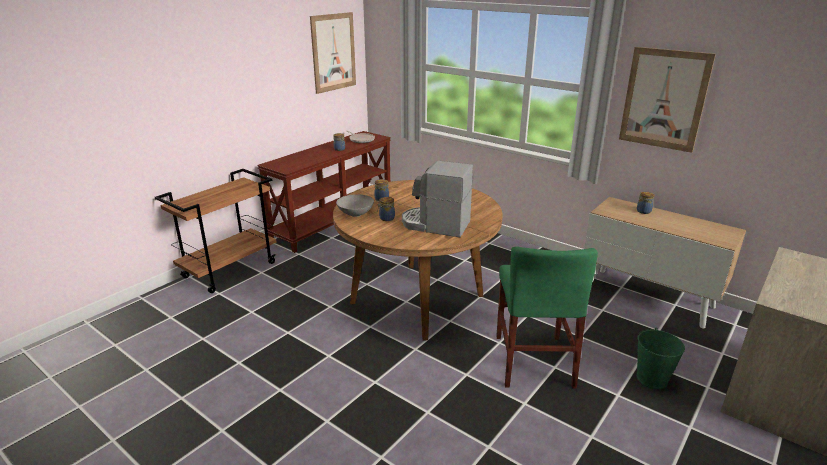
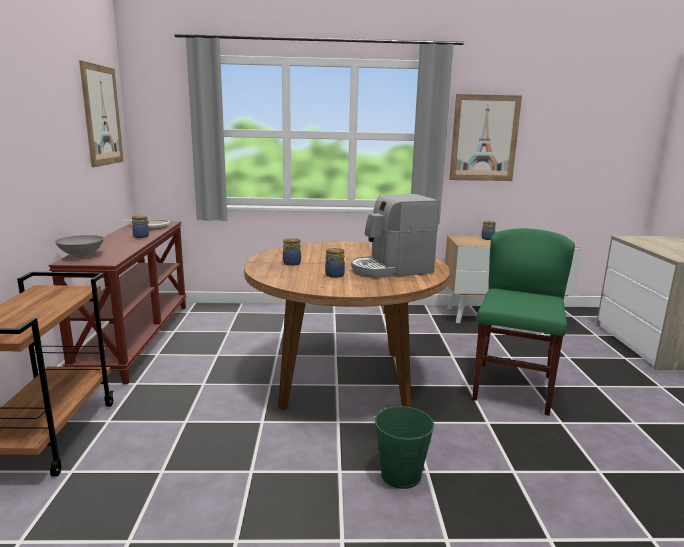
camera: 40 degrees left, 10 degrees down
grey bowl [336,194,374,217] -> grey bowl moved to [55,235,104,257]
green chair [496,246,598,388] -> green chair turned 120 degrees counterclockwise [472,228,575,416]
green bucket [637,328,685,389] -> green bucket moved to [374,405,434,489]

